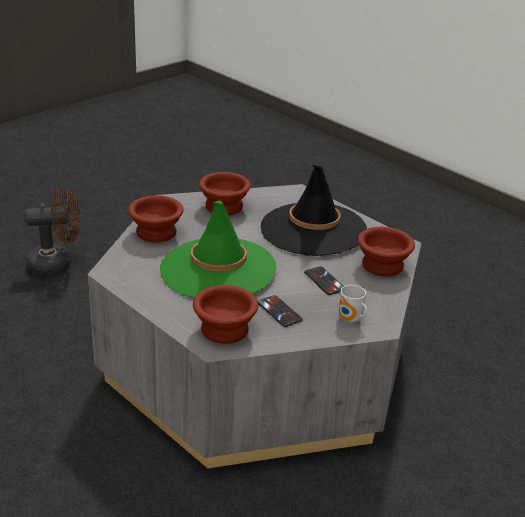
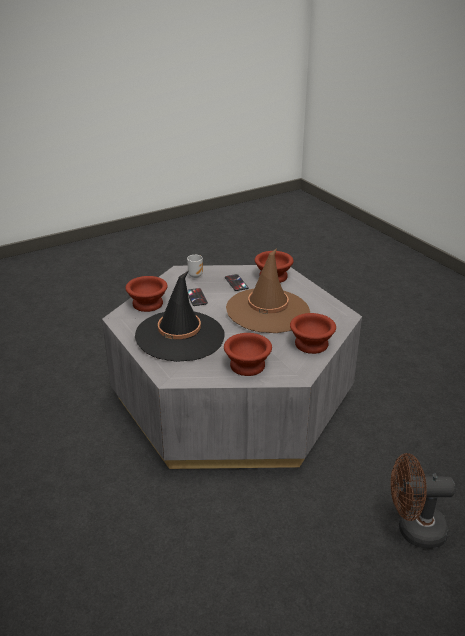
camera: 165 degrees left, 0 degrees up
green hat [160,201,277,299] -> brown hat [226,248,310,333]

